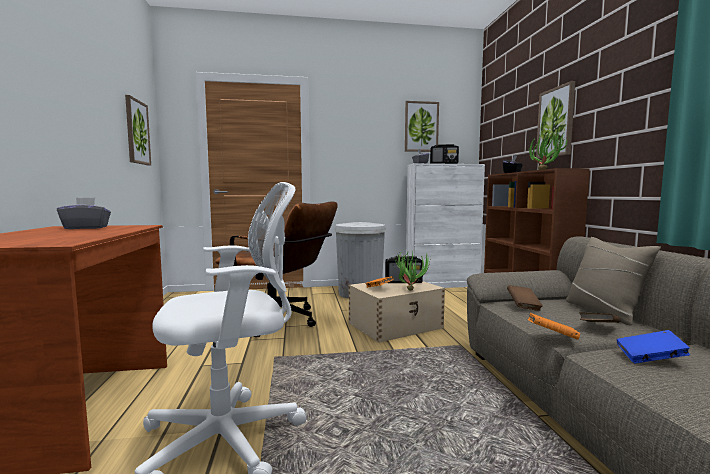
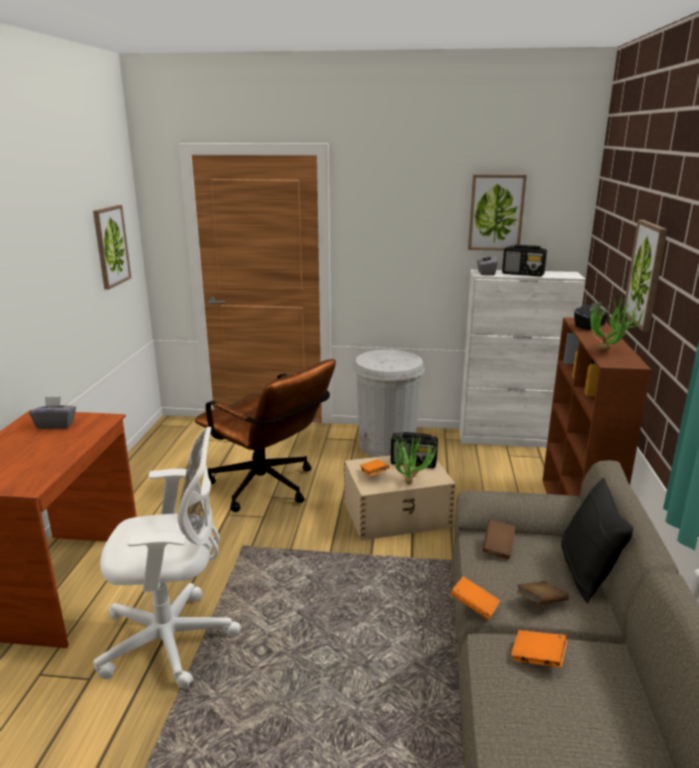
camera: 15 degrees right, 15 degrees up
beige pillow [566,237,661,326] -> black pillow [561,478,634,603]
blue book [617,330,690,363] -> orange book [511,630,567,668]

